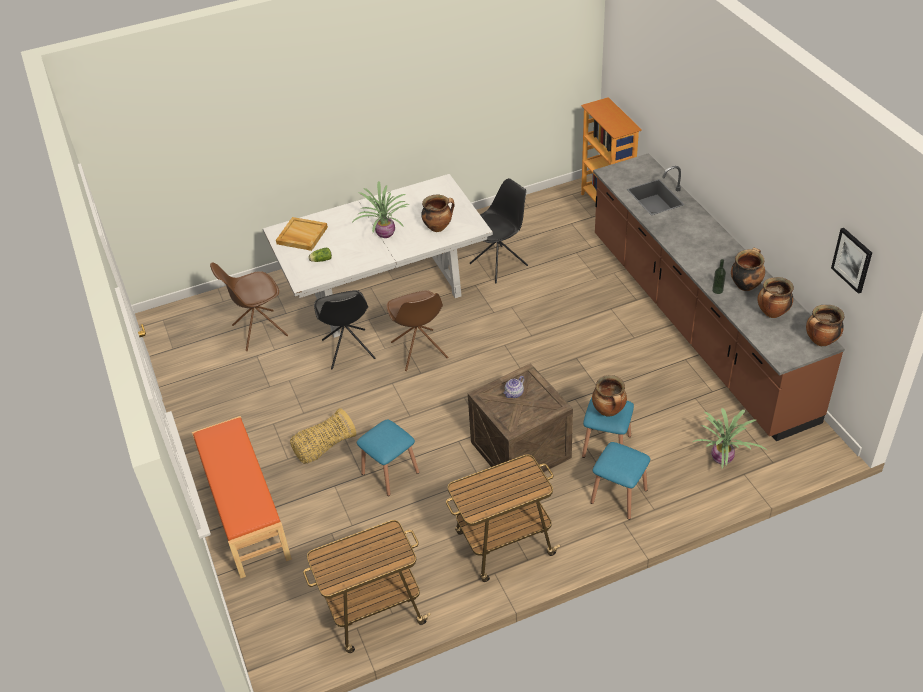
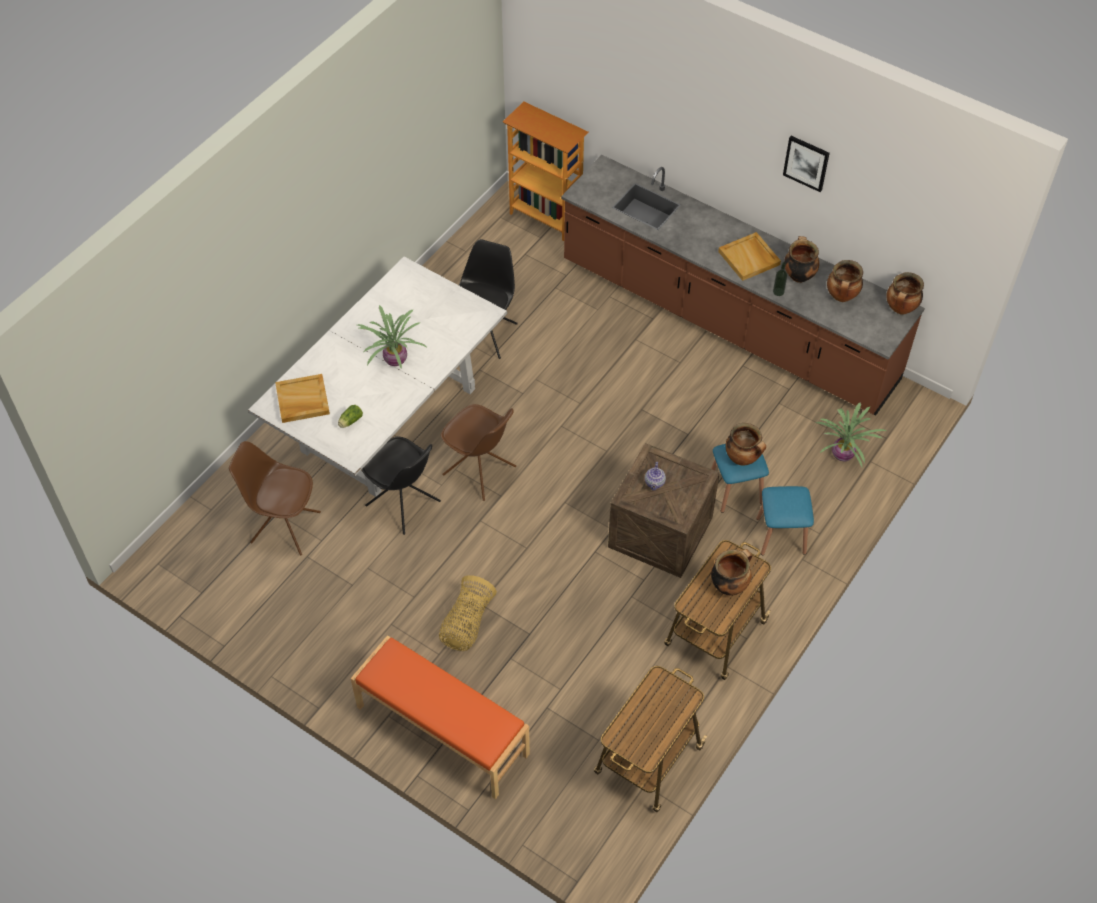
camera: 35 degrees left, 10 degrees up
brown chair [210,262,288,351] -> brown chair turned 75 degrees clockwise [229,441,321,556]
blue stool [357,419,419,496] -> none
cooking pot [421,195,455,232] -> cooking pot moved to [711,549,752,595]
picture [831,228,872,294] -> picture moved to [783,136,830,192]
none -> beige tray [718,232,781,281]

